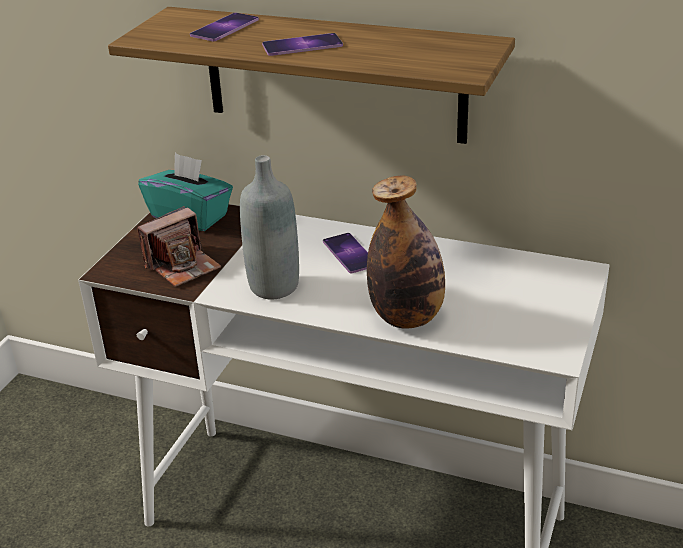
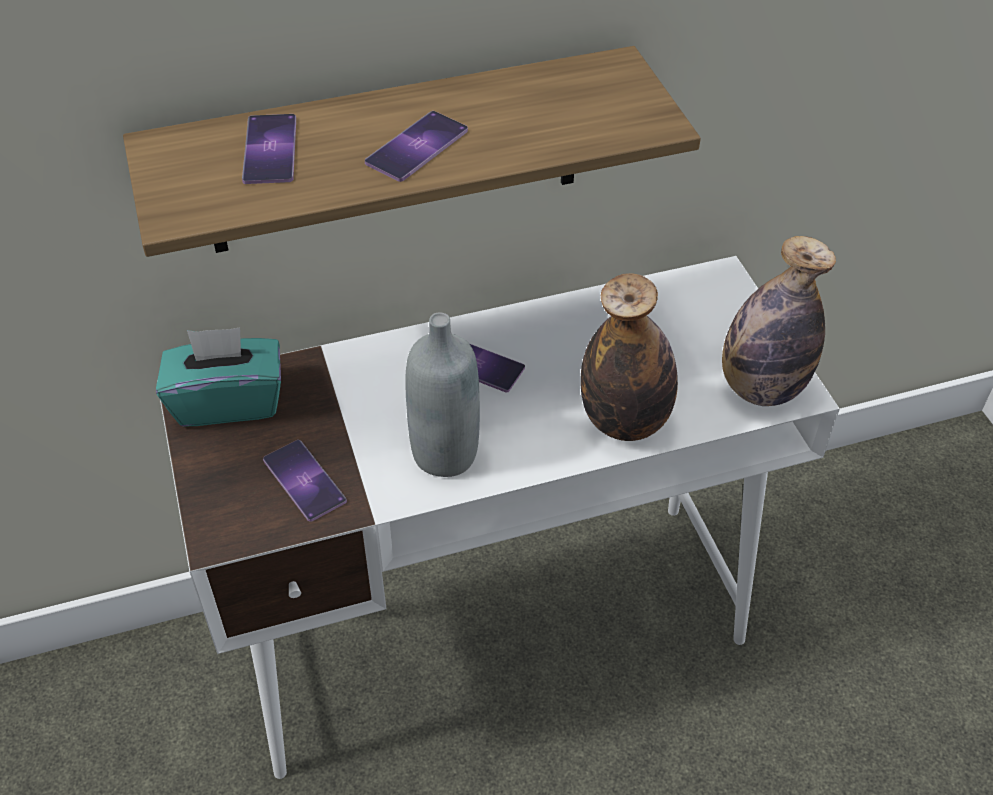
camera: 40 degrees left, 15 degrees up
camera [137,206,221,287] -> phone [263,440,347,522]
none -> bottle [722,236,836,406]

